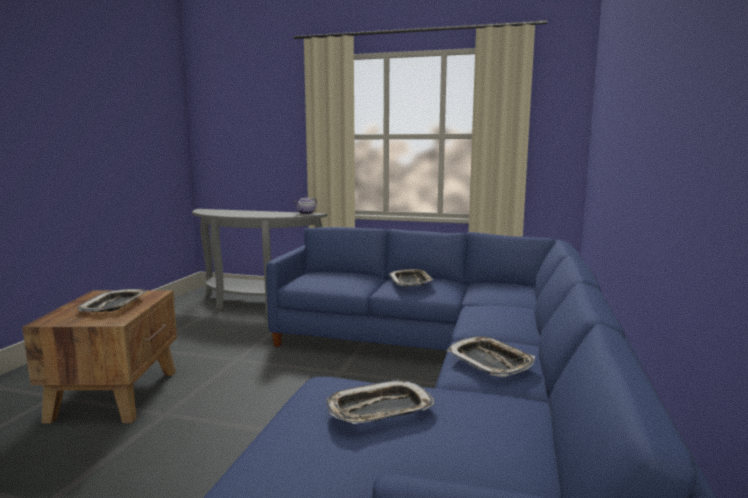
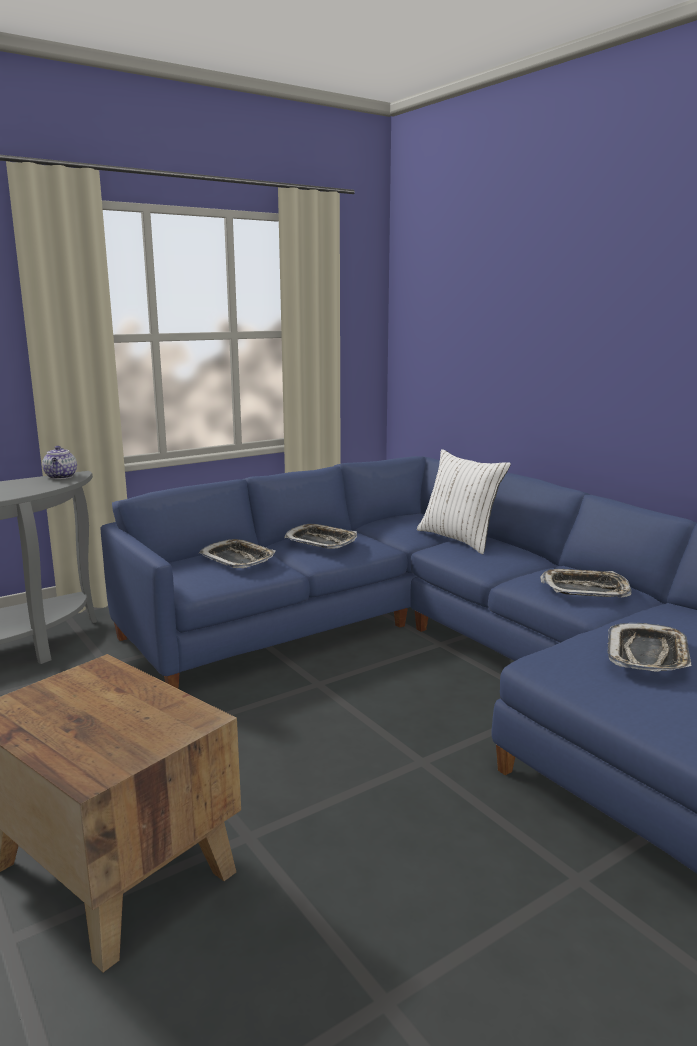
camera: 50 degrees left, 5 degrees up
tray [78,289,146,312] -> tray moved to [199,539,276,568]
none -> white pillow [417,449,511,554]

